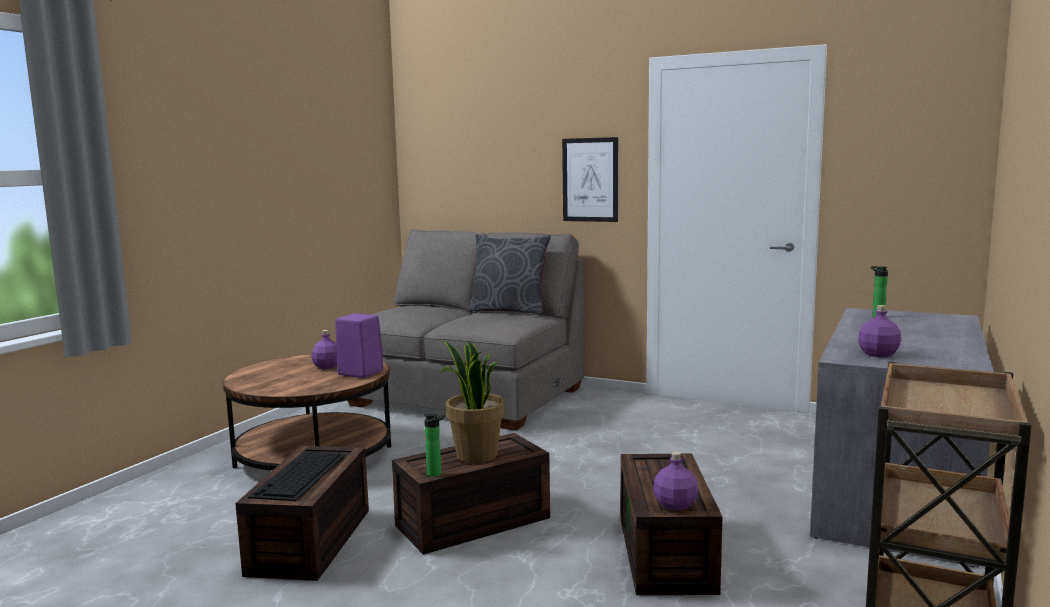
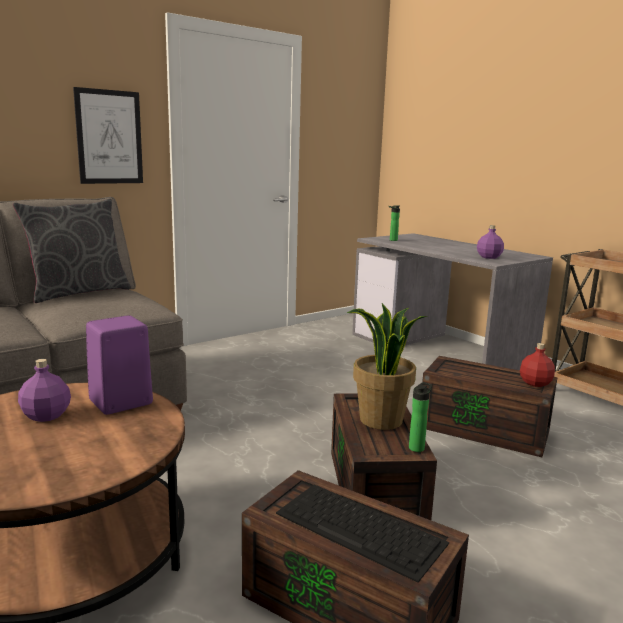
camera: 65 degrees left, 5 degrees up
purple bottle [653,451,698,511] -> red bottle [520,343,555,387]

